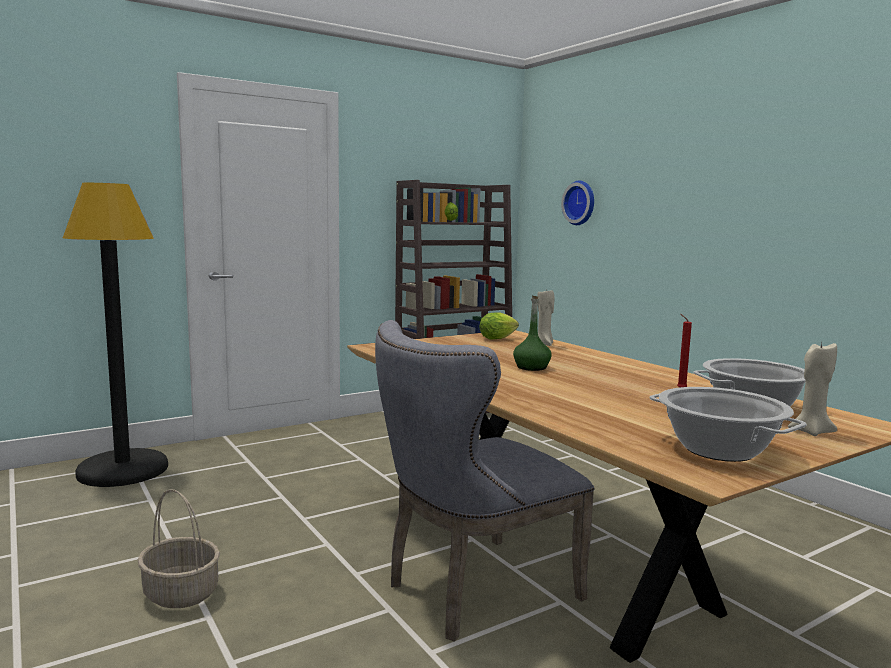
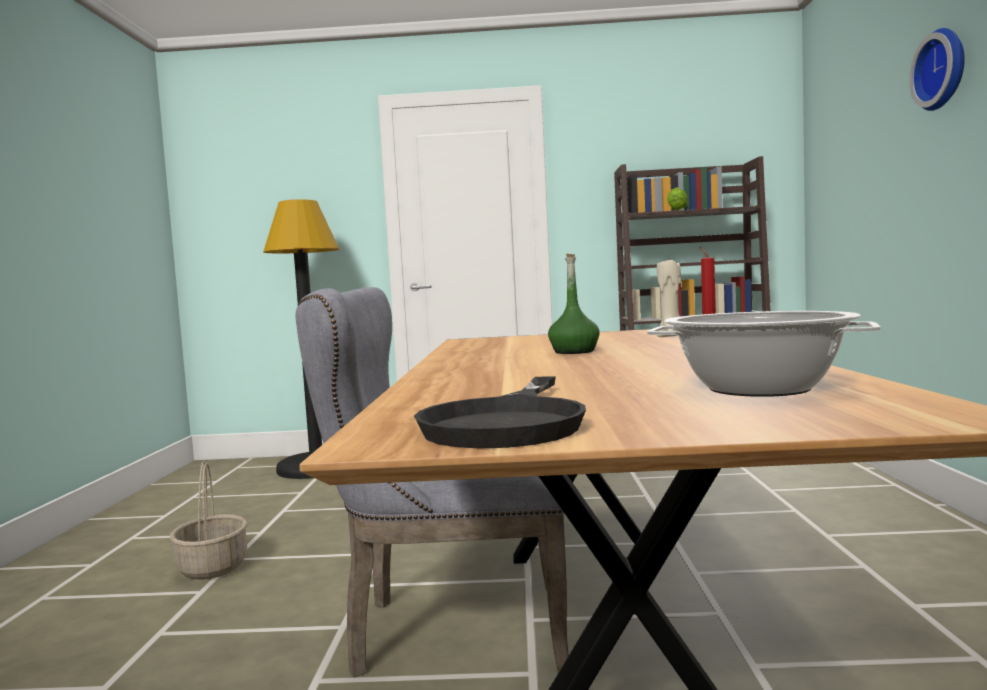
camera: 35 degrees right, 5 degrees down
lettuce [479,312,519,339] -> none
wall clock [561,181,594,225] -> wall clock moved to [909,28,965,111]
cooking pot [649,387,807,462] -> black frying pan [414,376,586,448]
beige candle [788,343,837,436] -> none

